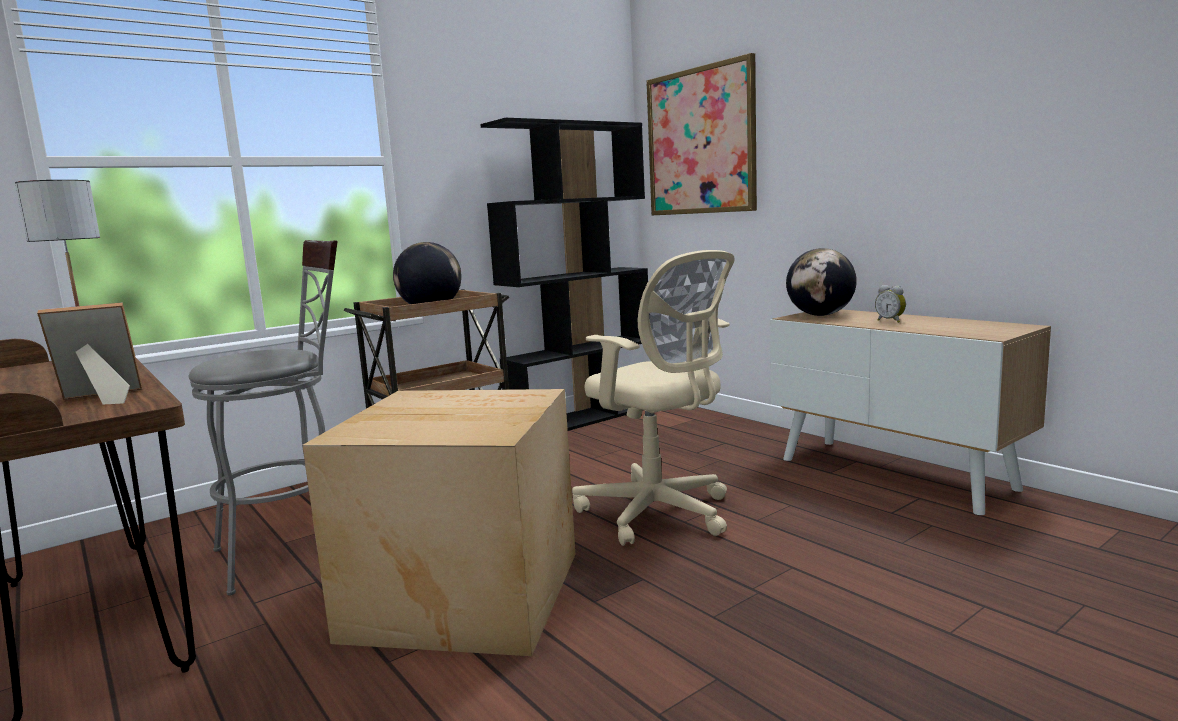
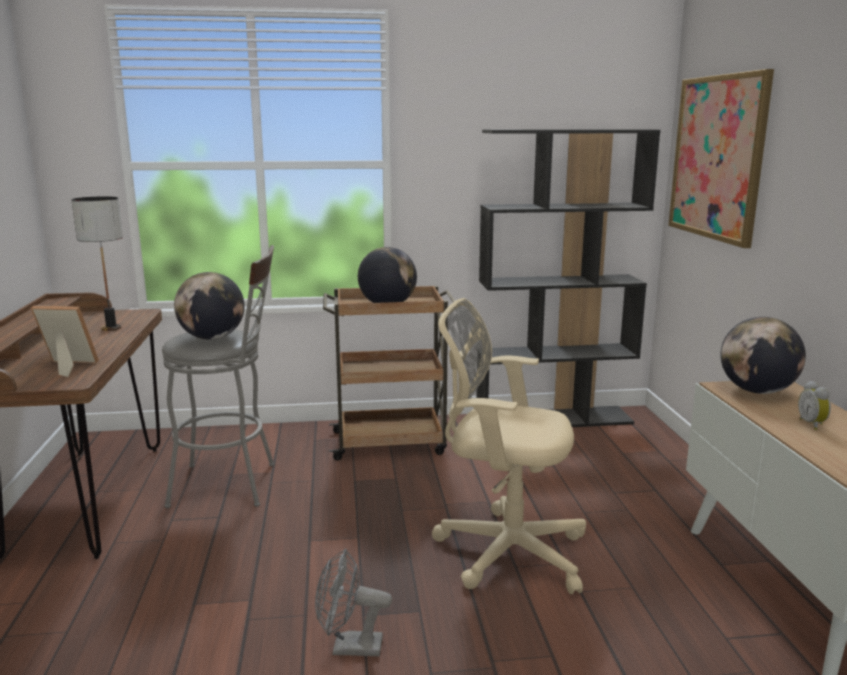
camera: 30 degrees right, 5 degrees up
cardboard box [302,389,575,656] -> none
beige office chair [572,250,735,546] -> beige office chair turned 120 degrees clockwise [431,298,586,594]
none -> globe [174,272,245,340]
none -> grey fan [315,548,392,656]

